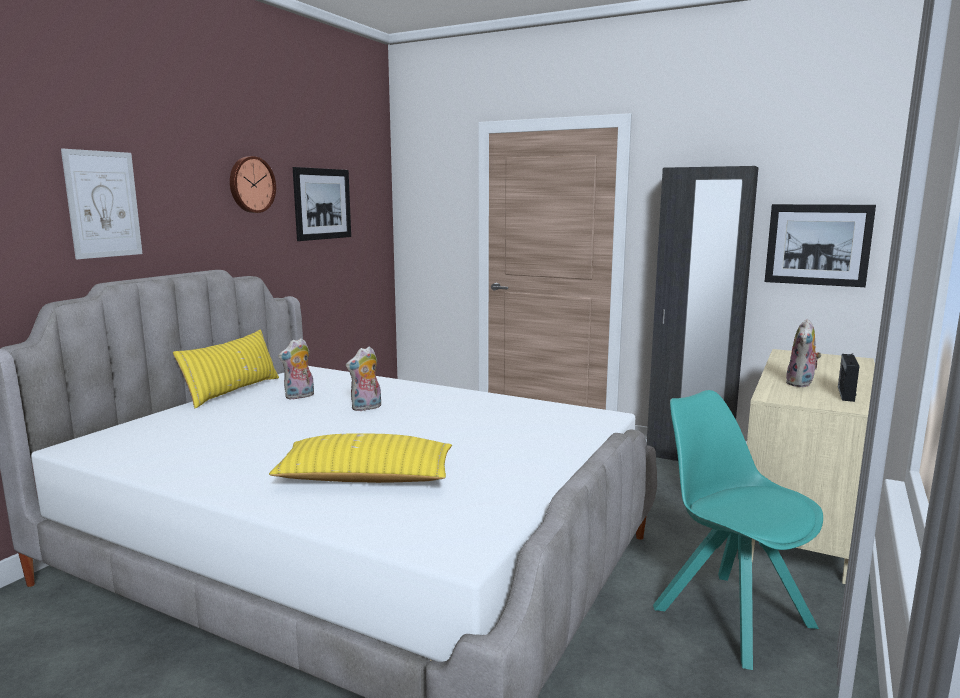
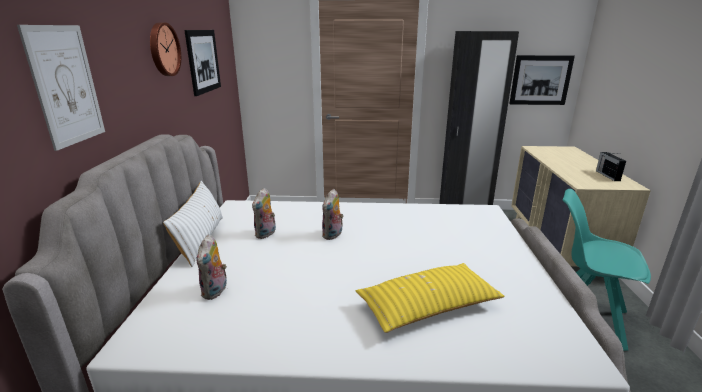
camera: 25 degrees left, 10 degrees up
yellow pillow [173,330,279,408] -> white pillow [163,181,223,267]
plush toy [786,319,822,387] -> plush toy moved to [196,234,227,300]

